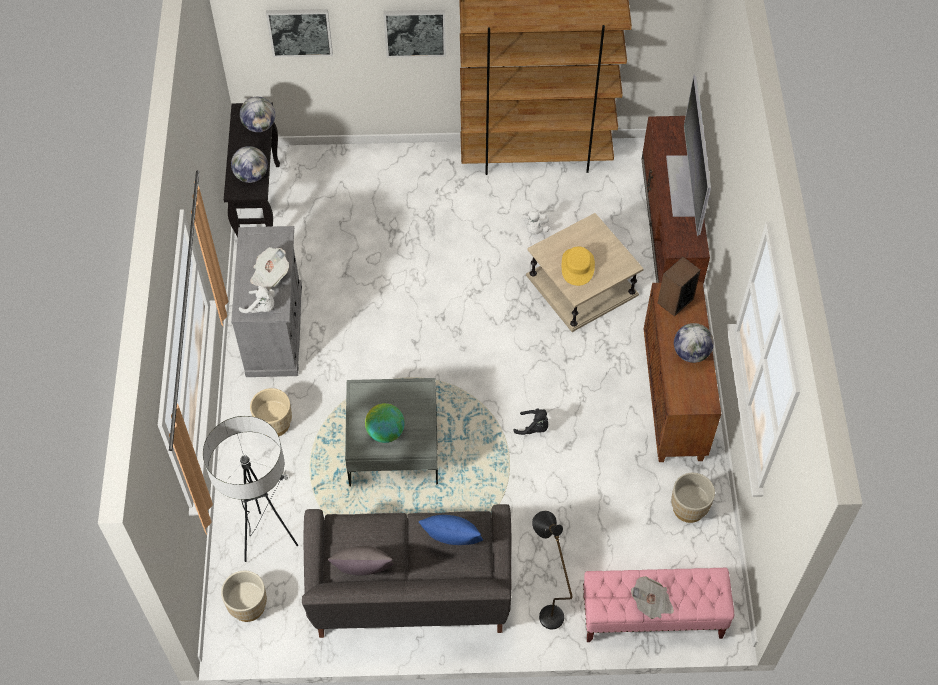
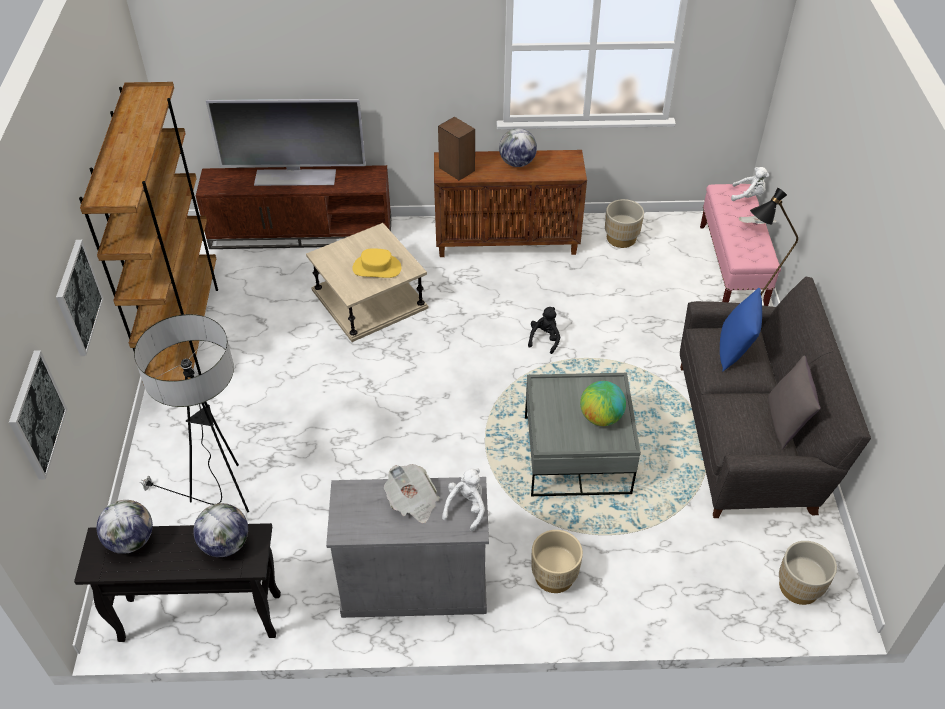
camera: 90 degrees left, 10 degrees down
floor lamp [203,416,298,562] -> floor lamp moved to [134,314,249,512]
white plush toy [522,211,550,235] -> white plush toy moved to [731,167,769,201]

